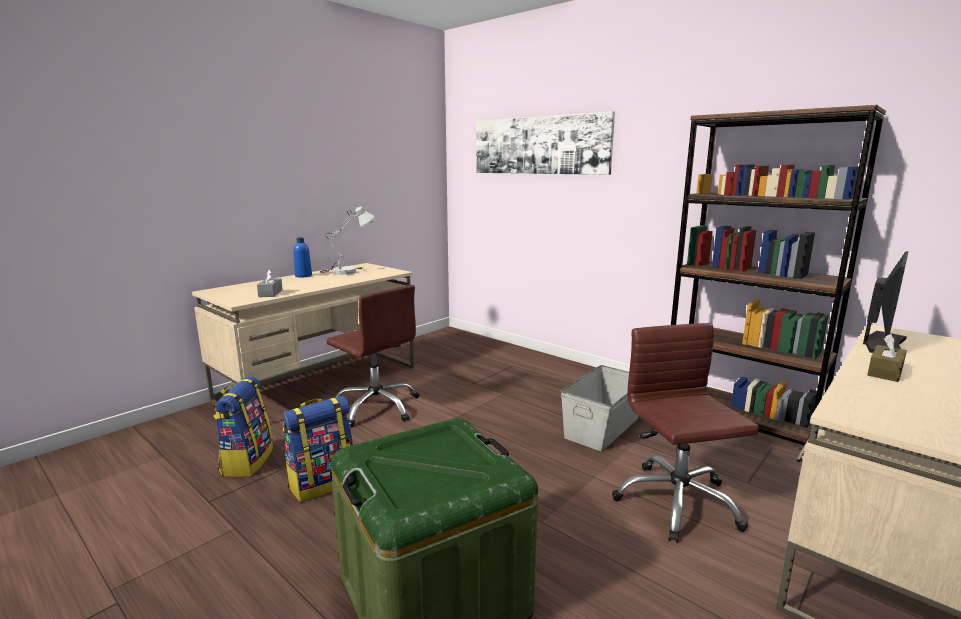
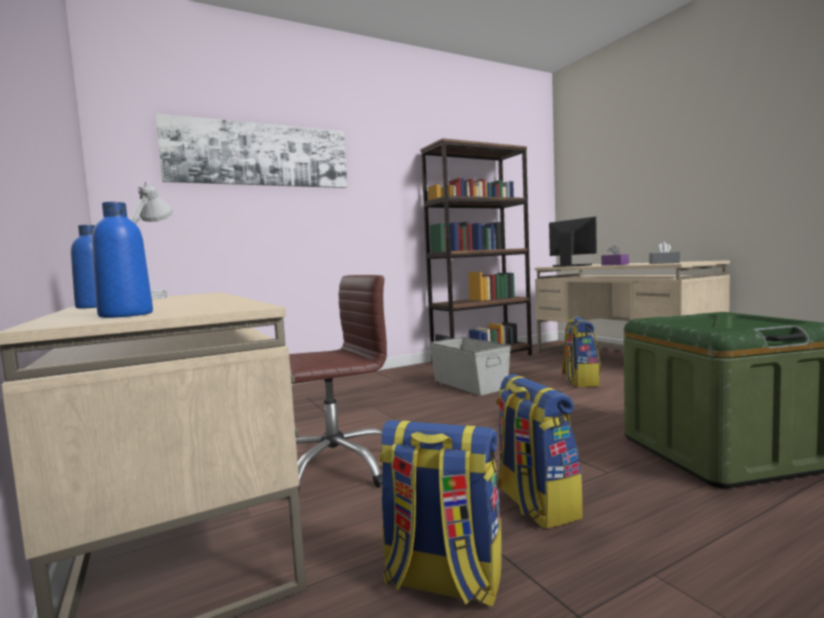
camera: 70 degrees left, 10 degrees down
grey tissue box [257,269,283,297] -> grey tissue box moved to [649,242,680,264]
brown office chair [612,323,760,543] -> backpack [562,316,601,387]
brown tissue box [867,334,907,382] -> purple tissue box [601,245,629,265]
none -> blue bottle [92,202,153,318]

